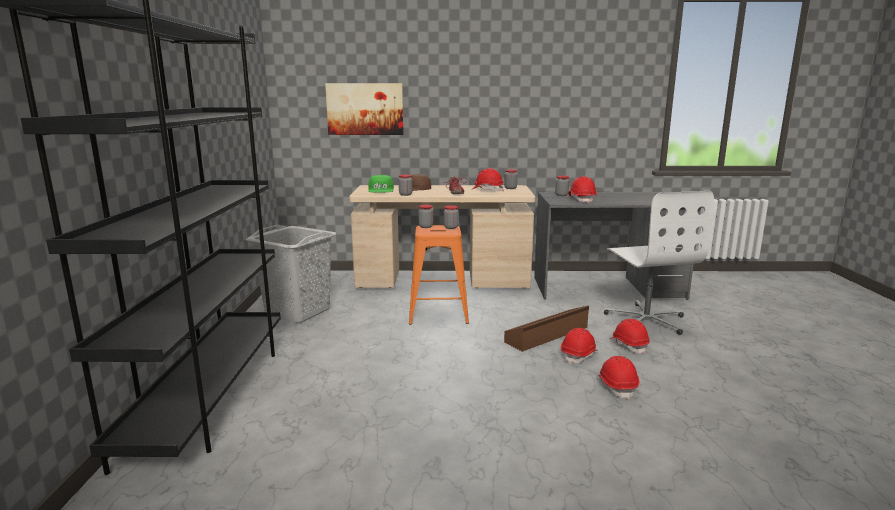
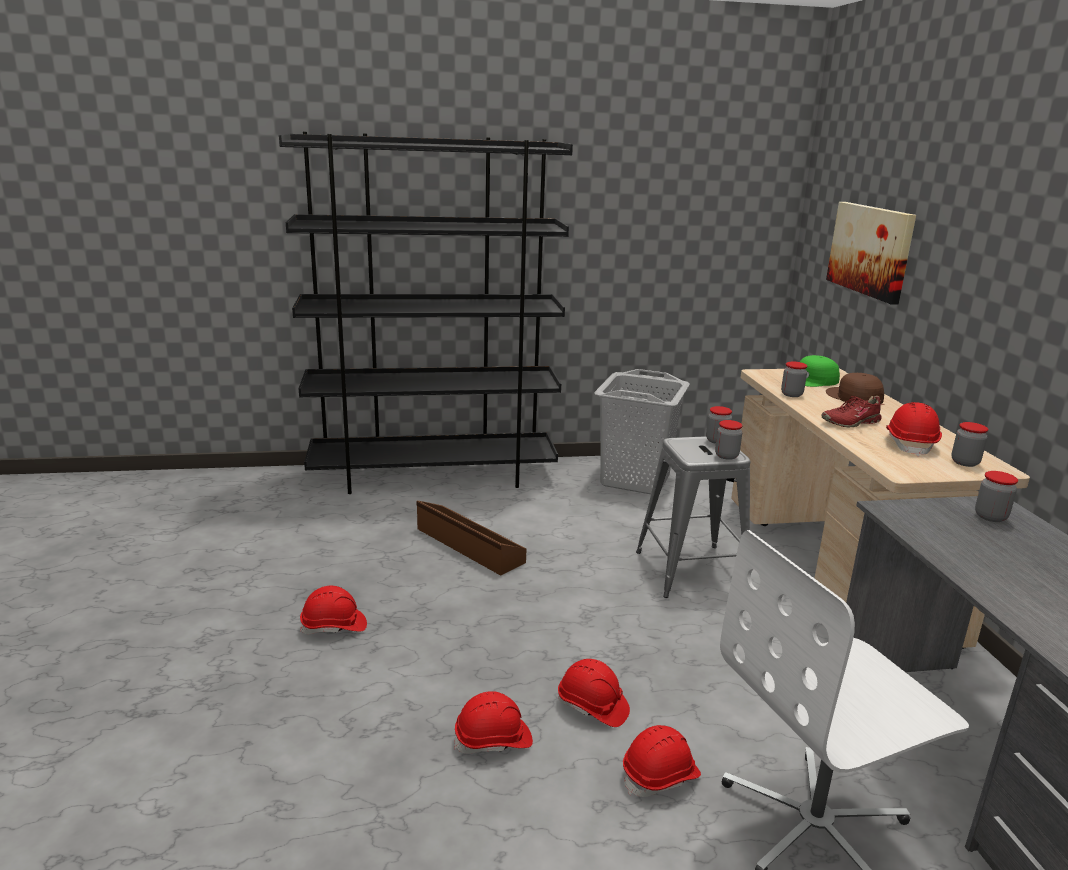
camera: 80 degrees right, 5 degrees up
orange stool [409,225,469,325] -> grey stool [636,436,750,598]
brown storage box [504,306,589,352] -> brown storage box moved to [416,501,526,576]
red hard hat [568,177,597,203] -> red hard hat moved to [300,586,367,634]

